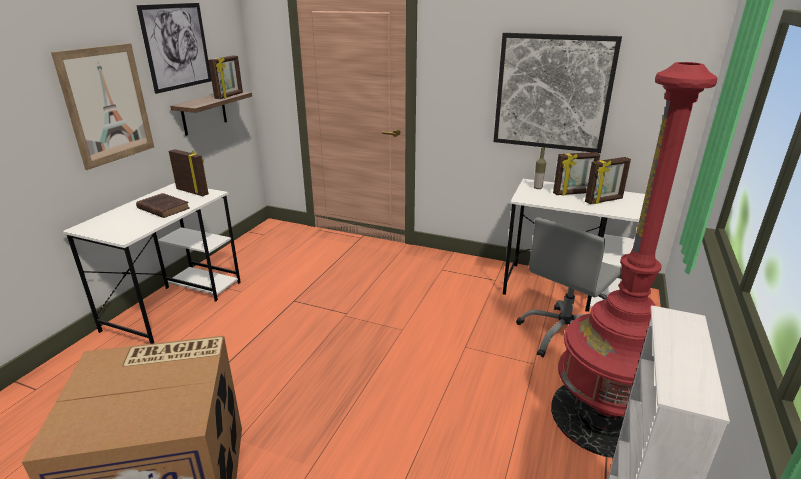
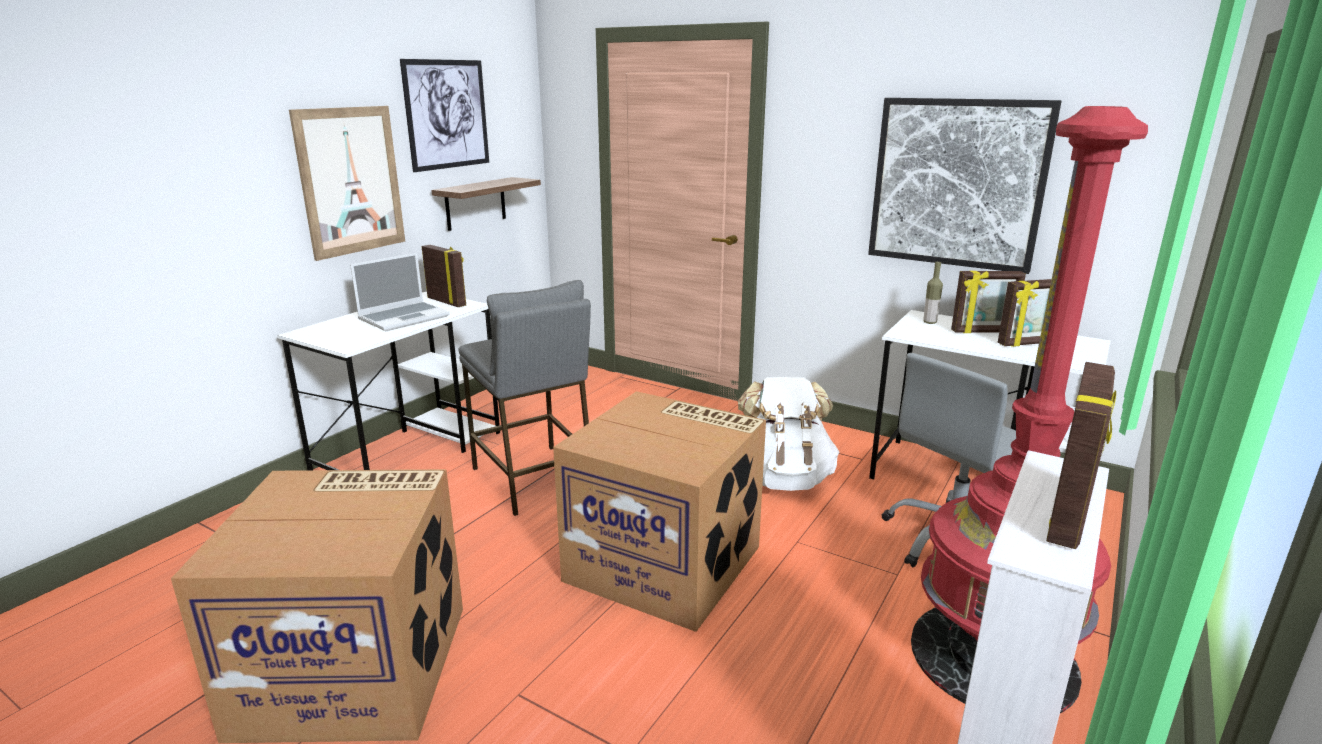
camera: 10 degrees right, 5 degrees down
brown book [136,193,190,218] -> laptop [350,253,449,331]
picture frame [208,55,243,99] -> picture frame moved to [1046,362,1116,549]
none -> grey stool [458,280,591,516]
none -> cardboard box [553,391,766,632]
none -> white backpack [738,377,839,491]

